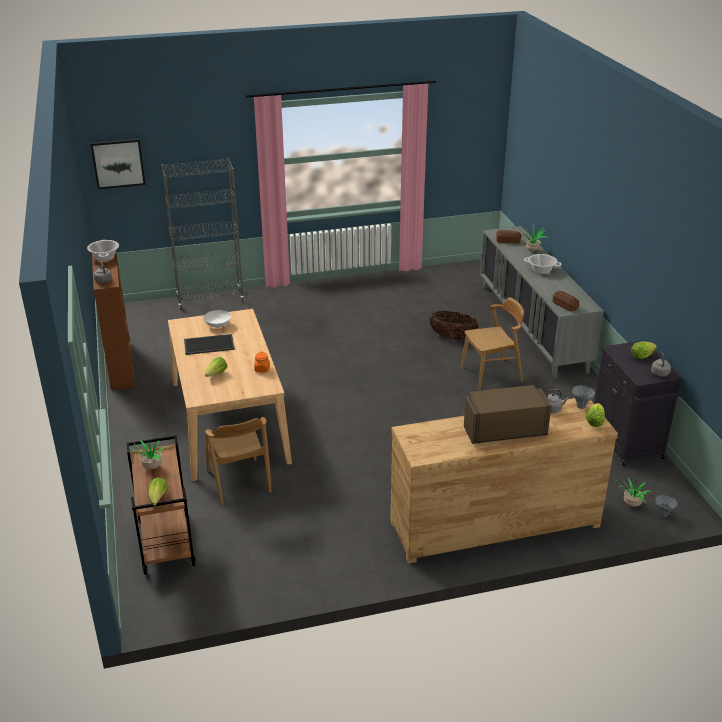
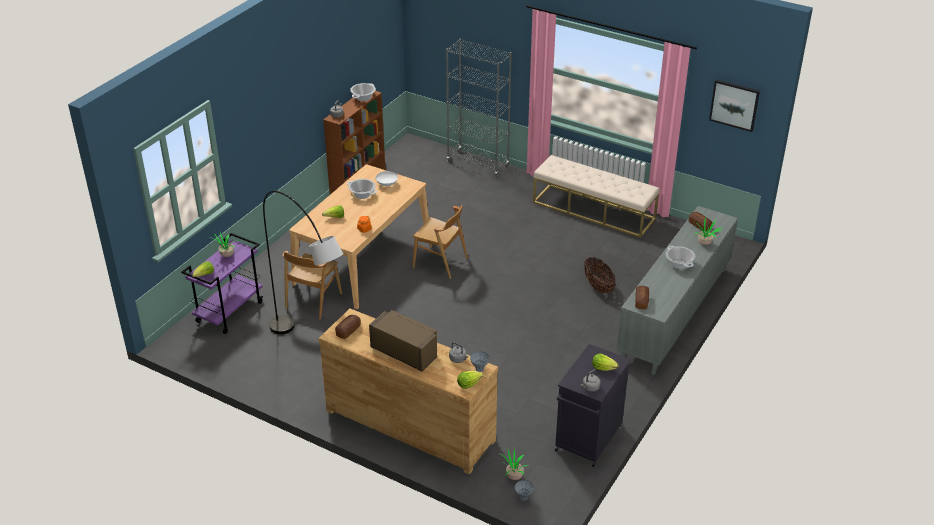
camera: 45 degrees right, 5 degrees up
picture [91,139,146,189] -> picture moved to [709,79,760,132]
brown cart [126,436,196,575] -> purple cart [181,233,263,334]
tray [184,334,235,355] -> cooking pot [347,179,377,199]
brown chair [461,297,524,390] -> brown chair moved to [413,205,468,279]
none -> grey floor lamp [263,191,343,334]
none -> bread [335,315,361,339]
none -> beige bench [533,155,659,238]

